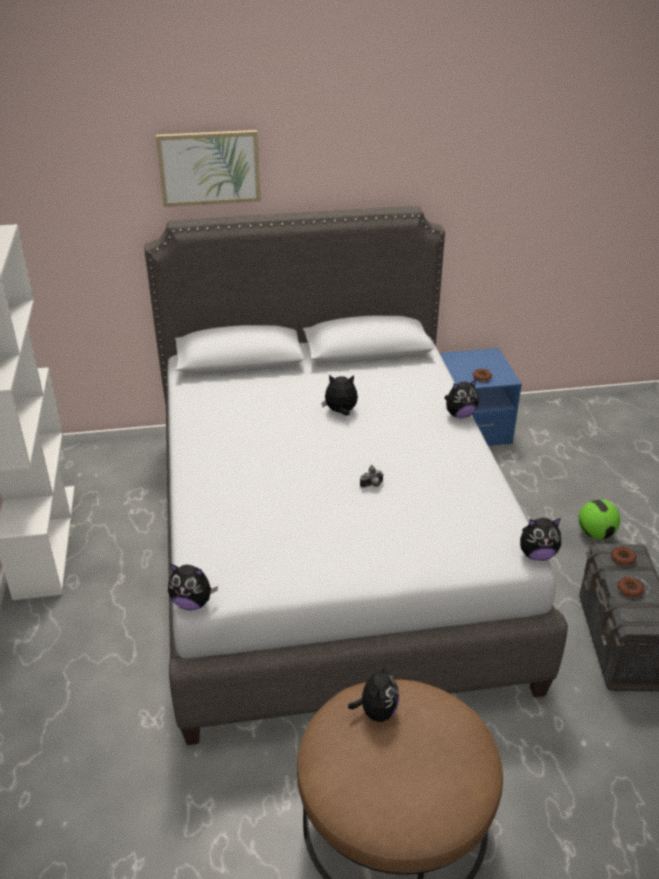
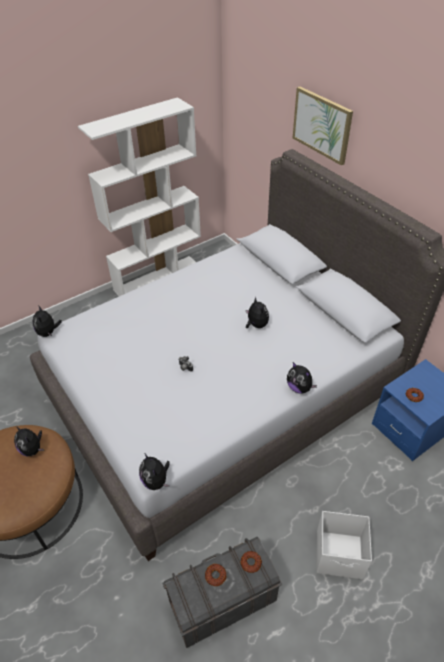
camera: 65 degrees right, 10 degrees up
plush toy [348,663,399,722] -> plush toy turned 60 degrees clockwise [14,426,44,456]
football [578,499,620,539] -> white storage box [316,511,372,579]

